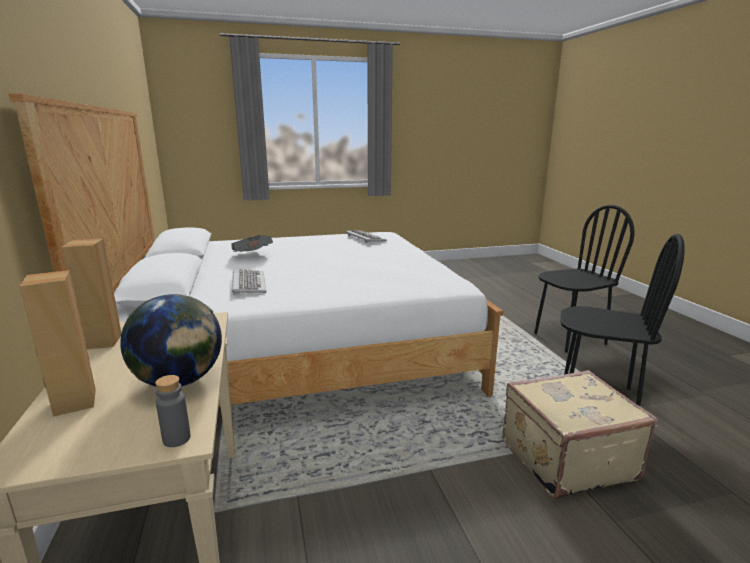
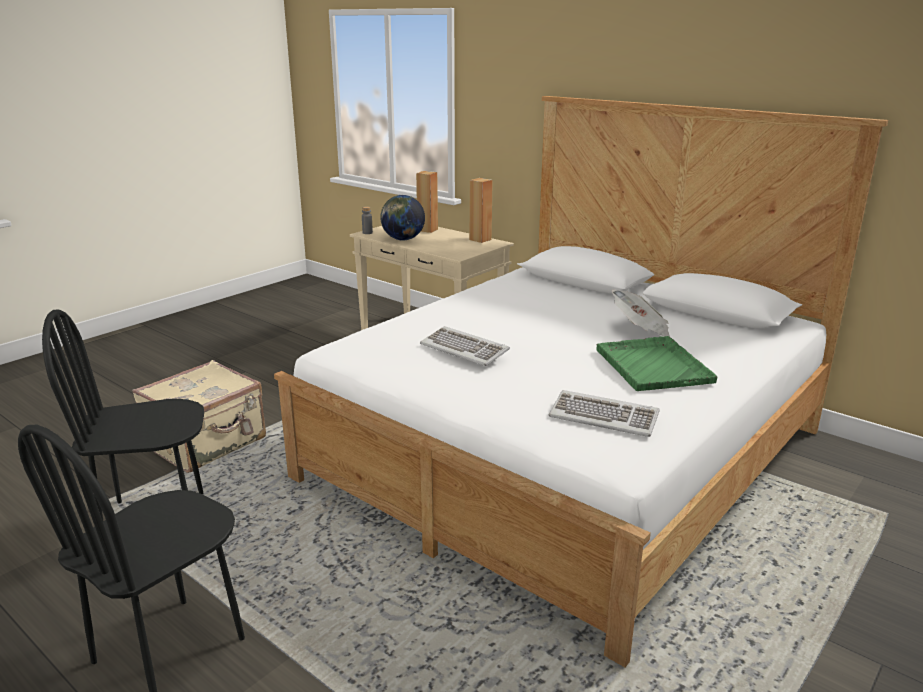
camera: 145 degrees right, 5 degrees up
keyboard [232,269,267,294] -> keyboard moved to [420,326,510,366]
none -> green tray [596,336,717,391]

